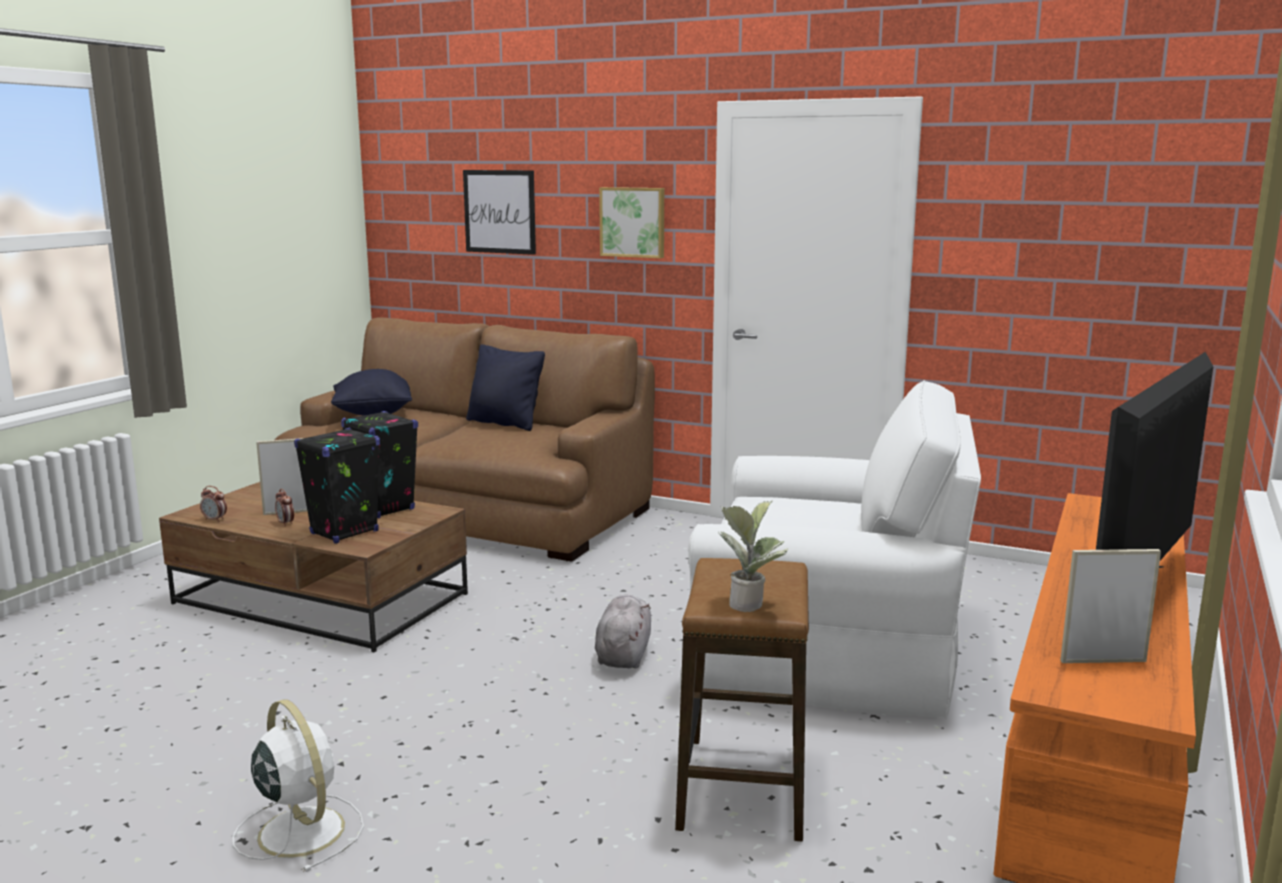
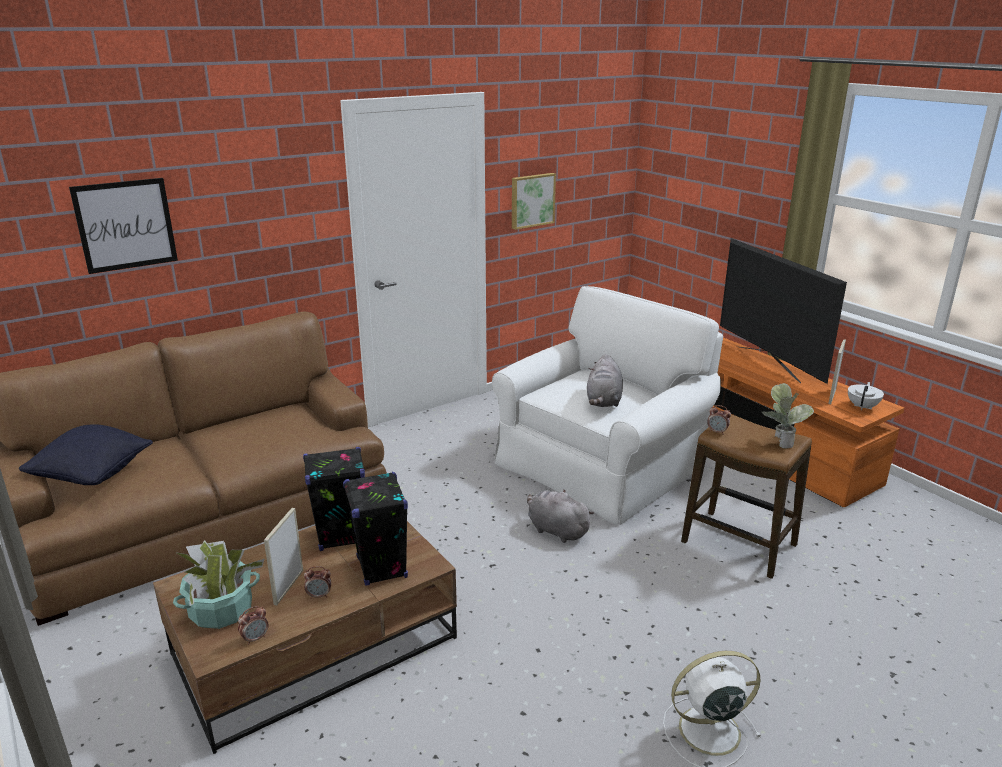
camera: 60 degrees left, 10 degrees up
black pillow [466,344,545,431] -> none
picture [599,187,664,258] -> picture moved to [512,173,556,230]
none -> potted plant [173,540,264,629]
none -> grey plush toy [587,354,623,407]
none -> alarm clock [707,405,731,435]
none -> white teapot [848,382,884,410]

